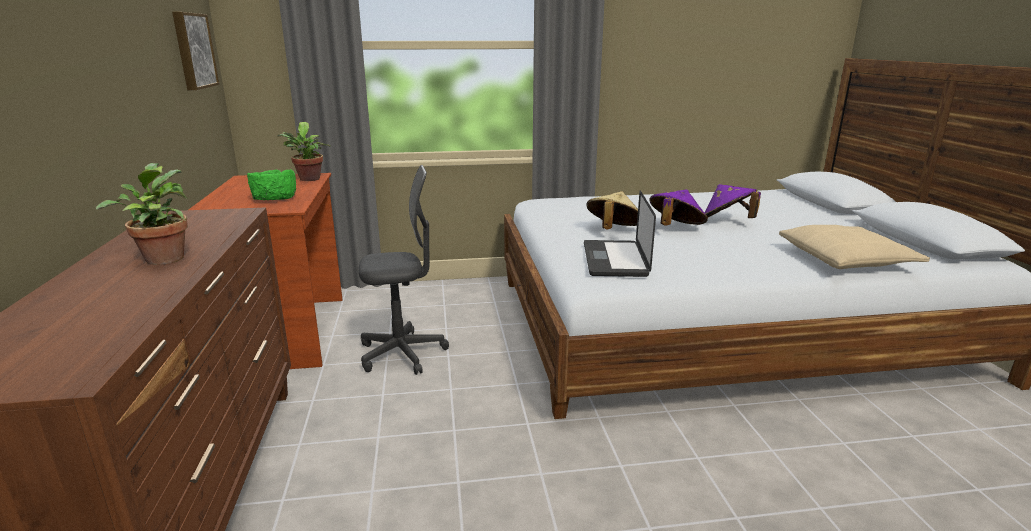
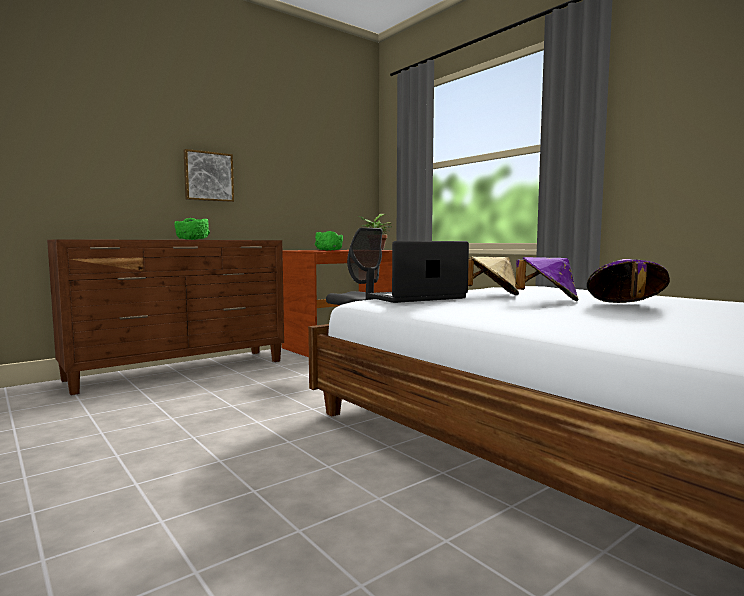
camera: 60 degrees right, 15 degrees down
potted plant [96,163,188,265] -> green bowl [175,218,210,240]
picture [172,12,220,90] -> picture moved to [184,149,234,202]
beige pillow [779,225,930,269] -> none

